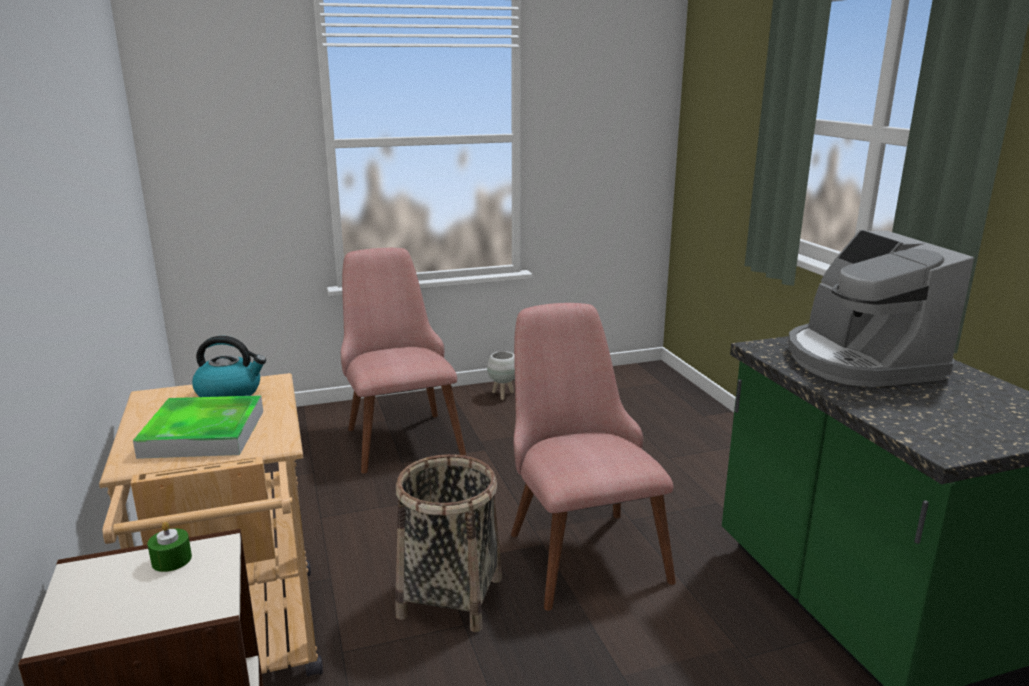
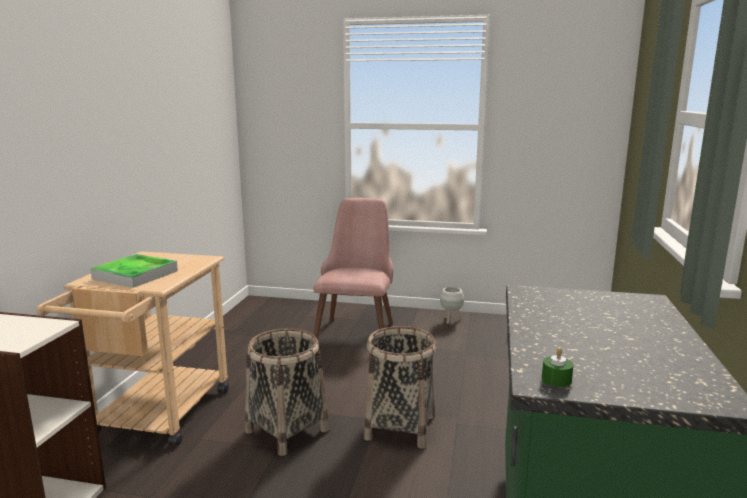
camera: 30 degrees right, 5 degrees down
green candle [147,521,192,572] -> green candle moved to [542,348,574,387]
kettle [192,336,266,397] -> none
pink chair [511,303,676,611] -> basket [364,326,436,449]
coffee machine [788,230,974,387] -> none

